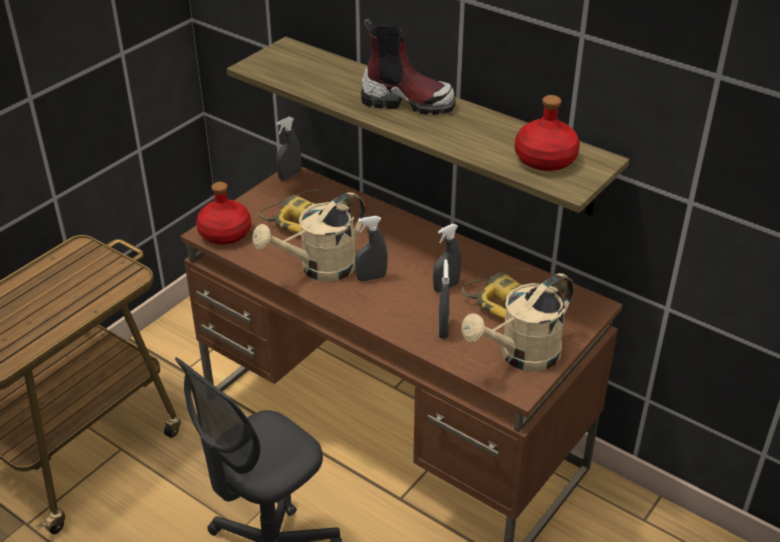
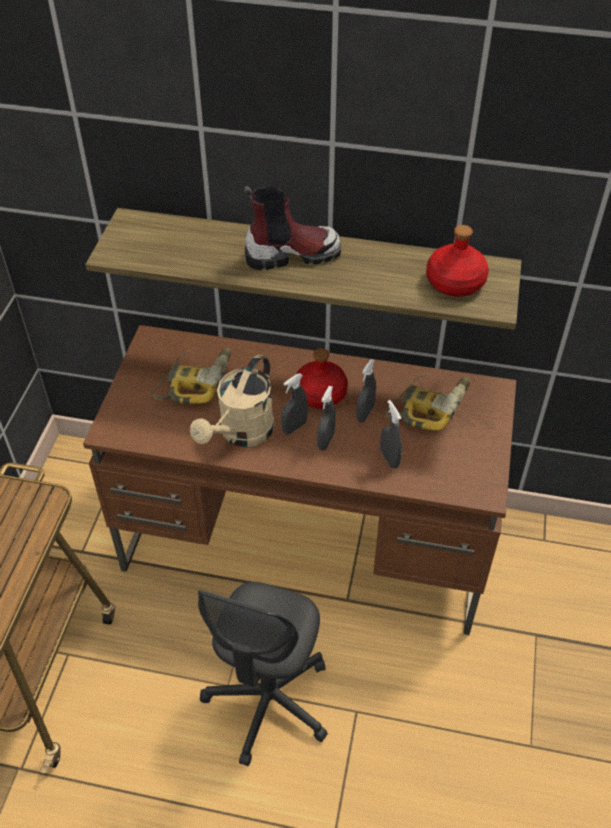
camera: 25 degrees left, 10 degrees up
red bottle [196,182,251,244] -> red bottle moved to [297,348,348,409]
grey spray bottle [276,117,301,180] -> grey spray bottle moved to [317,386,336,450]
beige watering can [461,273,574,372] -> none

